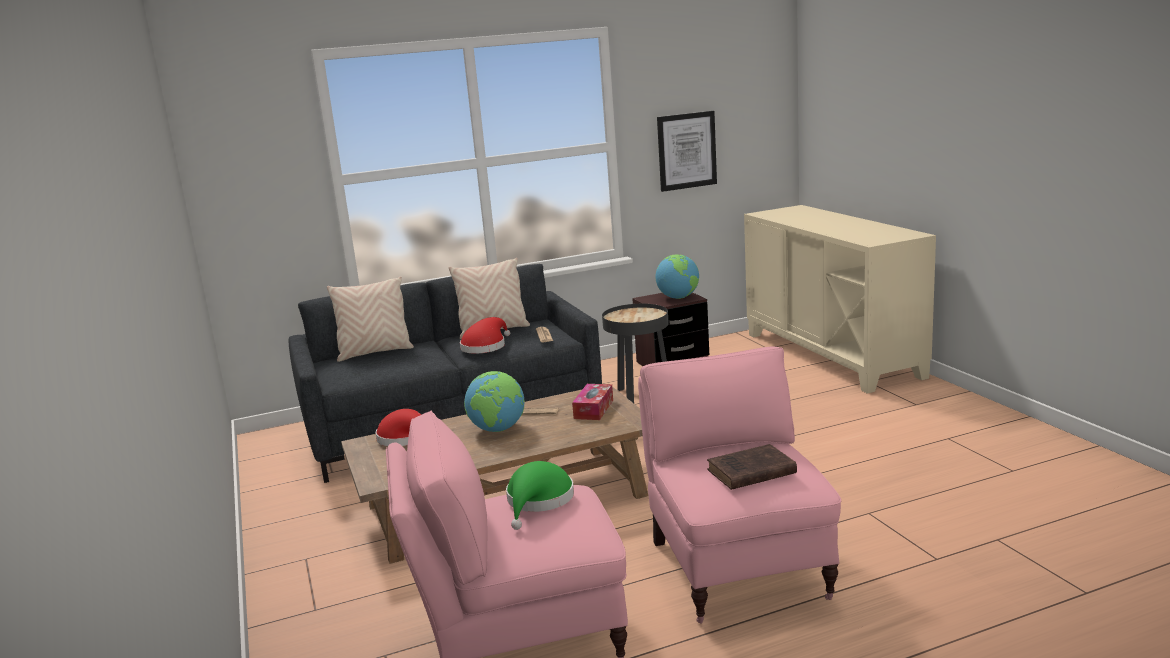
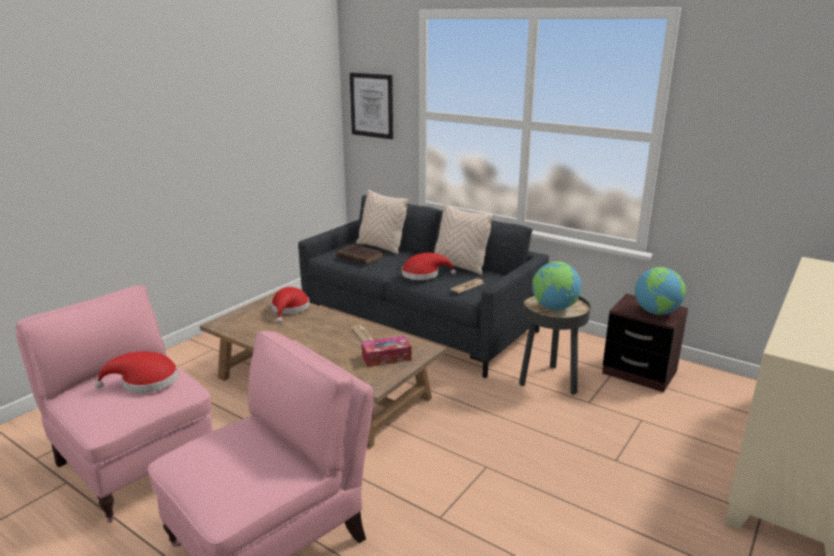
camera: 55 degrees right, 5 degrees up
globe [464,371,524,432] -> globe moved to [532,262,581,311]
green hat [506,461,574,530] -> red hat [95,351,178,393]
picture [657,111,717,192] -> picture moved to [350,73,393,139]
brown book [707,444,797,490] -> brown book moved to [337,244,383,265]

